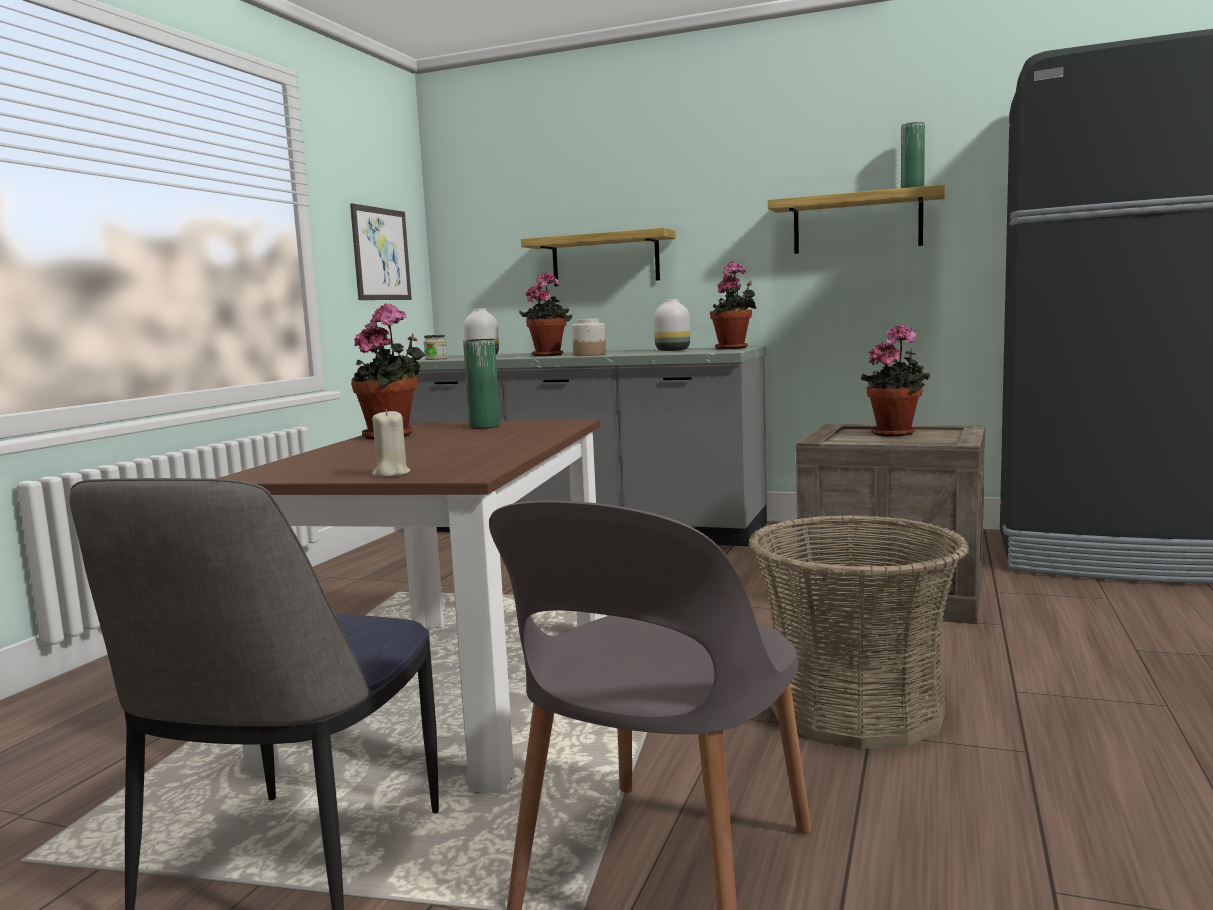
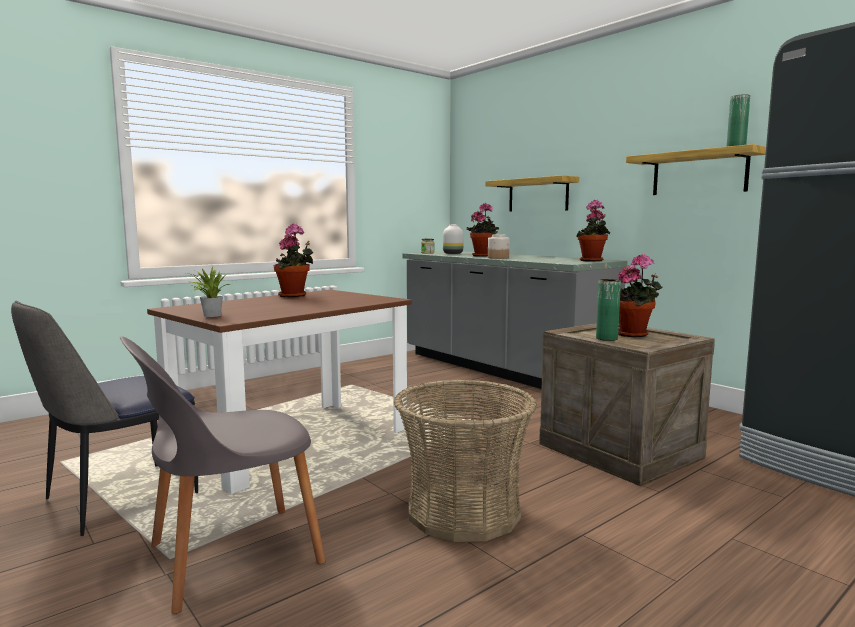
camera: 30 degrees right, 0 degrees up
picture [350,203,412,300] -> none
beige candle [372,409,410,477] -> potted plant [186,267,230,317]
green vase [463,339,500,429] -> green vase moved to [596,279,621,341]
white vase [654,299,690,351] -> none

